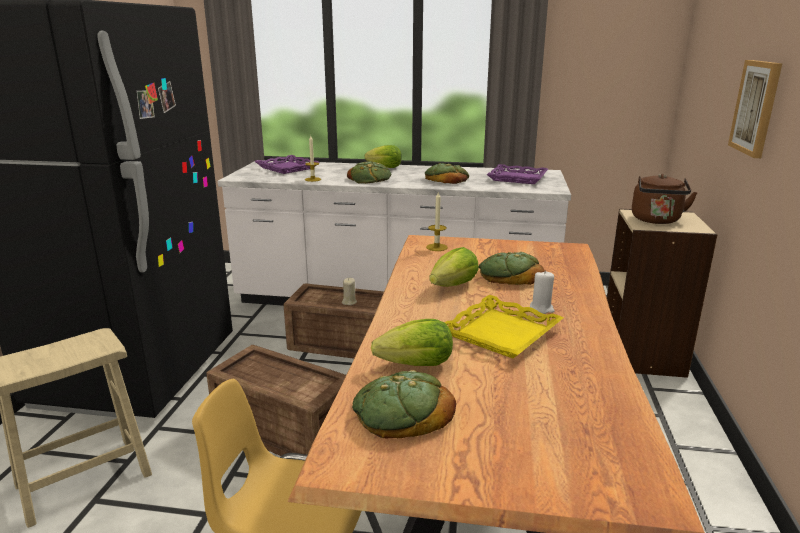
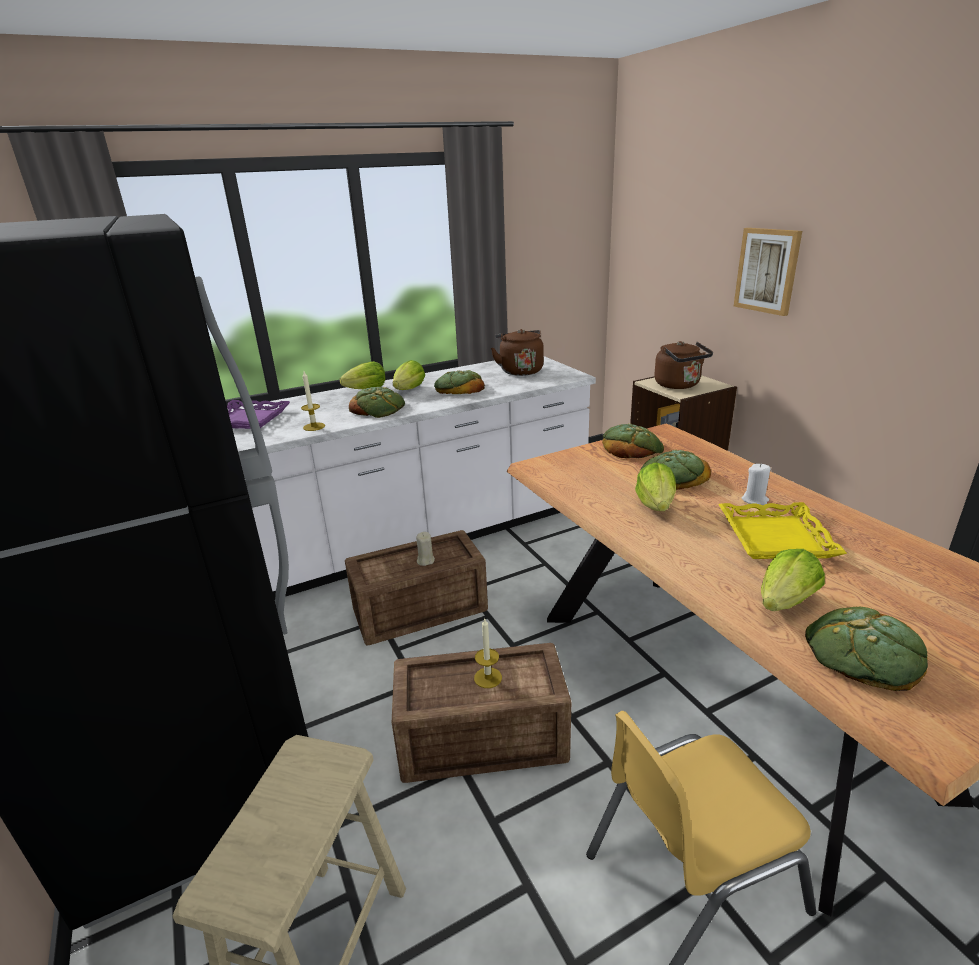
camera: 35 degrees left, 5 degrees up
candle [426,192,448,251] -> candle moved to [474,619,502,688]
purple tray [487,164,548,184] -> brown kettle [491,329,544,376]
none -> lettuce [393,360,425,390]
none -> bread [602,423,664,458]

